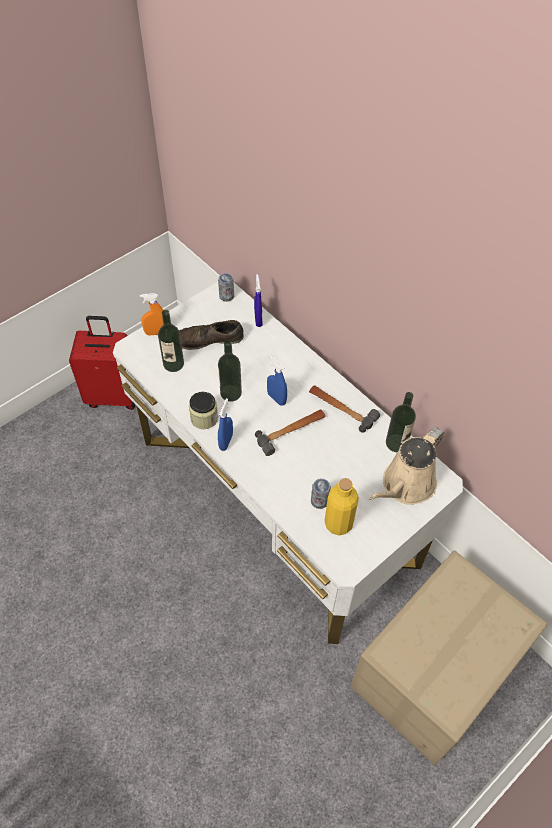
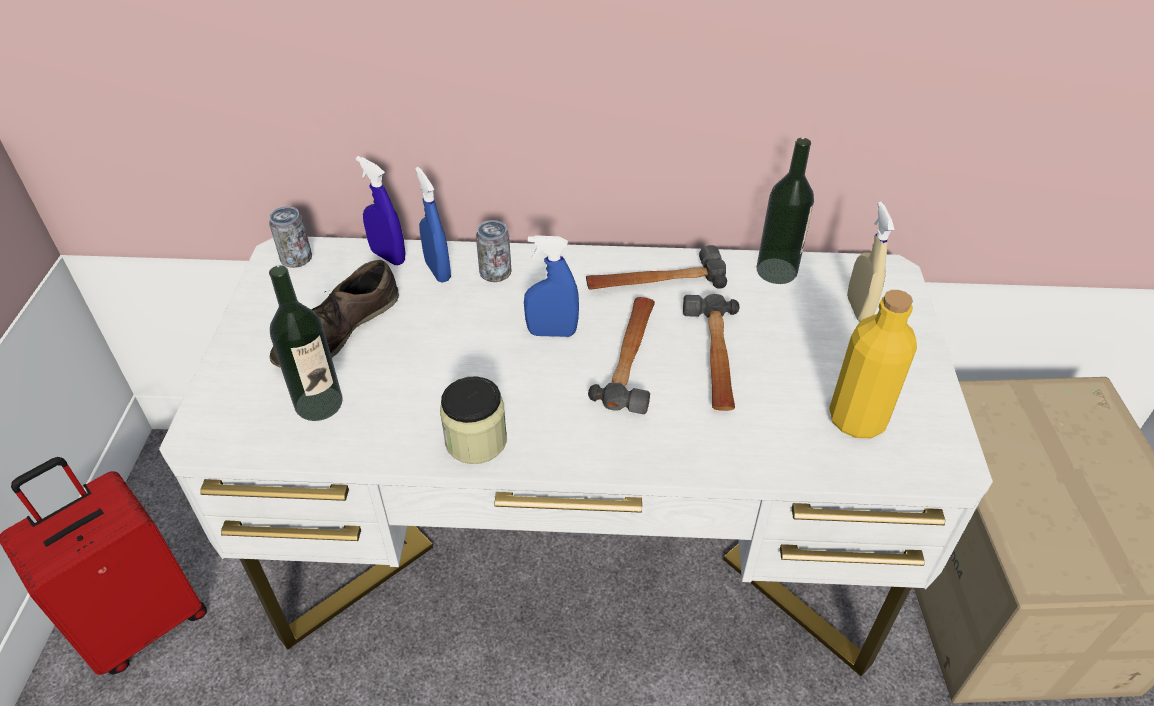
camera: 45 degrees left, 10 degrees down
orange spray bottle [140,293,163,336] -> none
bottle [218,340,242,402] -> none
blue spray bottle [218,398,233,451] -> blue spray bottle moved to [415,167,451,282]
can [311,478,331,509] -> can moved to [476,220,512,282]
beige watering can [369,427,444,505] -> beige spray bottle [847,202,894,322]
none -> hammer [683,294,740,411]

